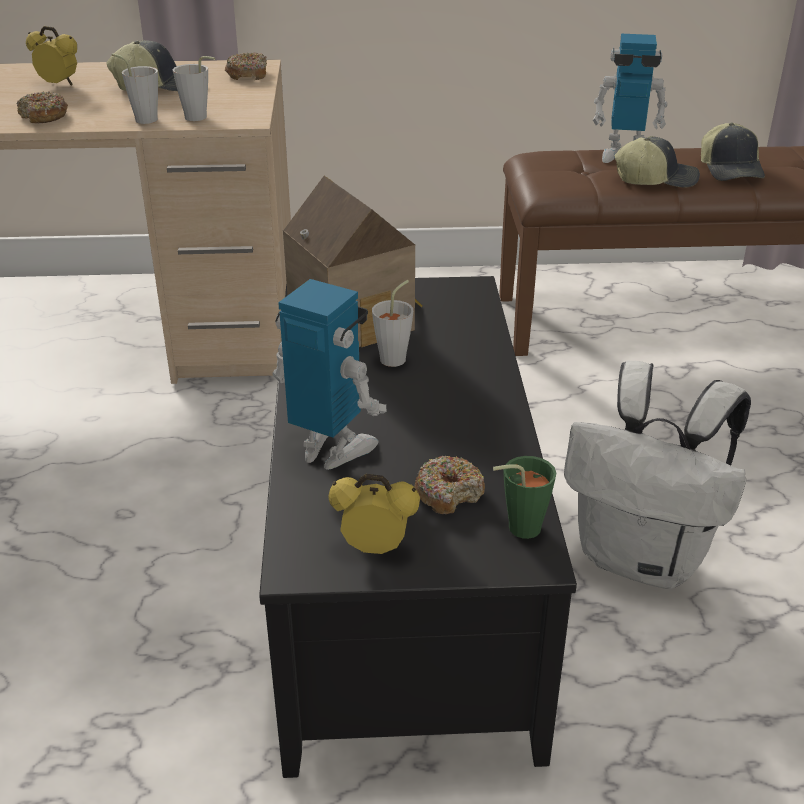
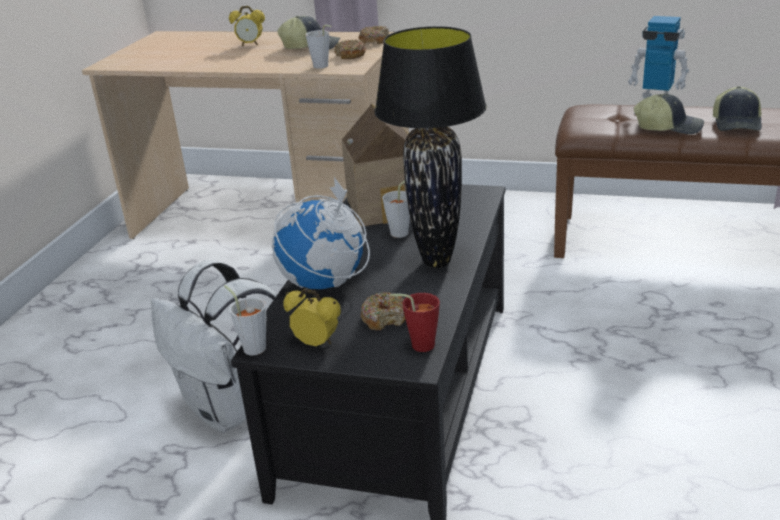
camera: 20 degrees right, 5 degrees down
donut [17,91,68,123] -> donut moved to [334,39,367,59]
alarm clock [26,26,77,85] -> alarm clock turned 150 degrees clockwise [229,6,265,46]
grey cup [112,53,158,124] -> grey cup moved to [224,285,266,356]
toy robot [272,279,386,470] -> globe [272,177,370,289]
green cup [493,456,556,539] -> red cup [389,293,440,352]
white backpack [564,361,751,589] -> white backpack moved to [151,260,277,433]
none -> black table lamp [375,26,487,268]

